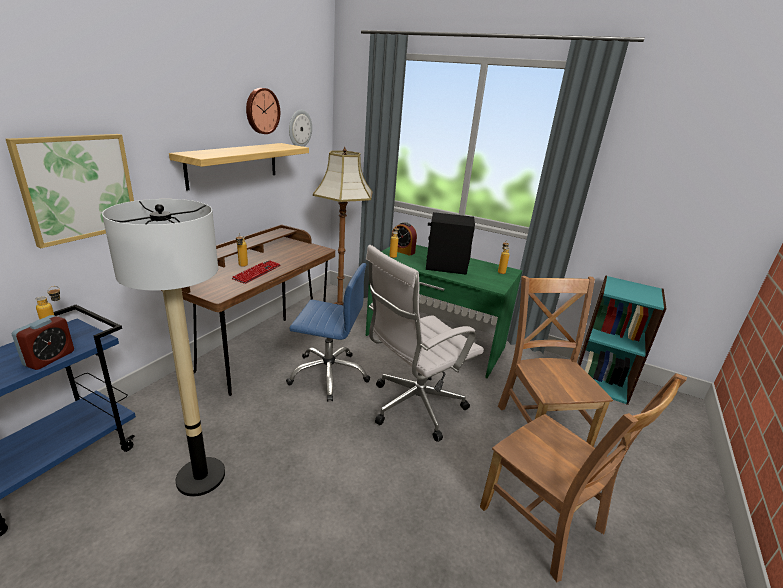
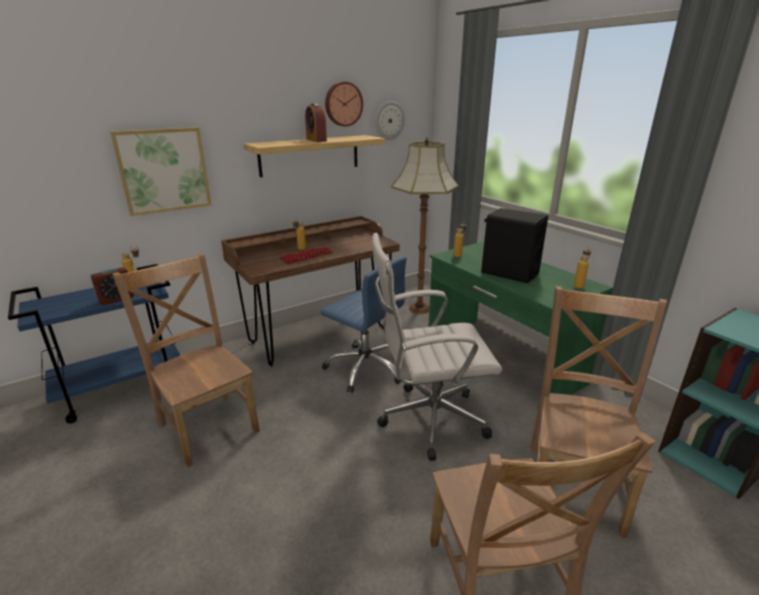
camera: 30 degrees right, 0 degrees up
floor lamp [102,199,225,497] -> brown chair [112,253,260,467]
alarm clock [392,222,417,256] -> alarm clock moved to [305,103,327,142]

